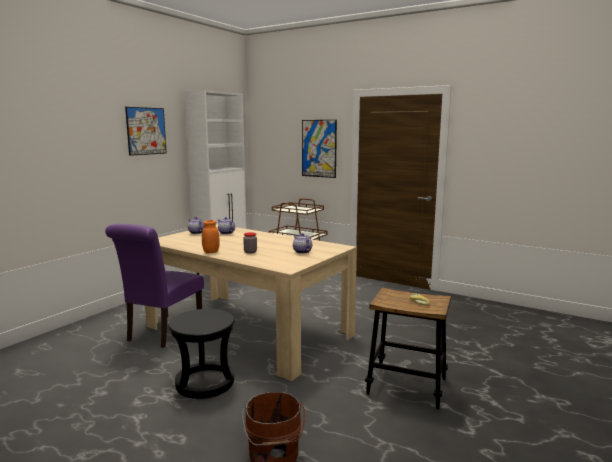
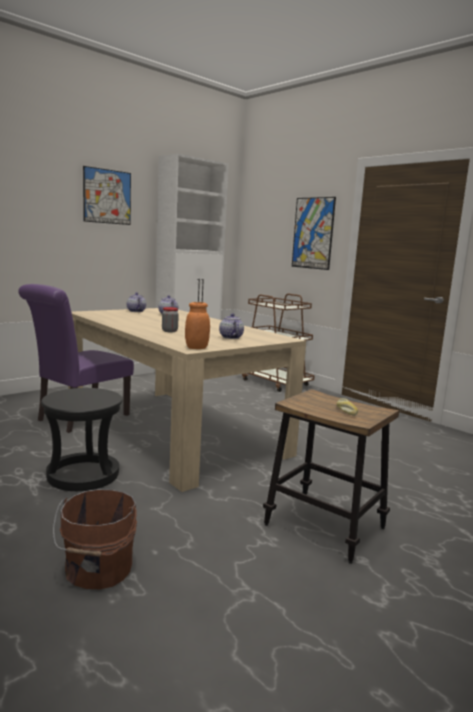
camera: 15 degrees right, 0 degrees up
orange jar [202,220,219,253] -> orange jar moved to [185,302,210,349]

